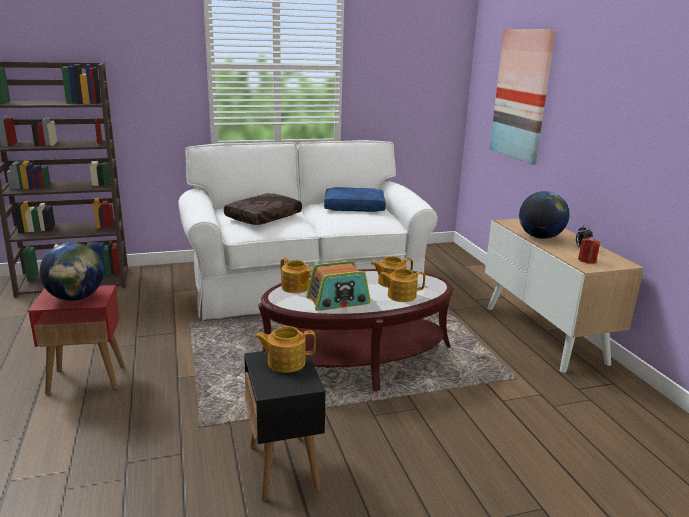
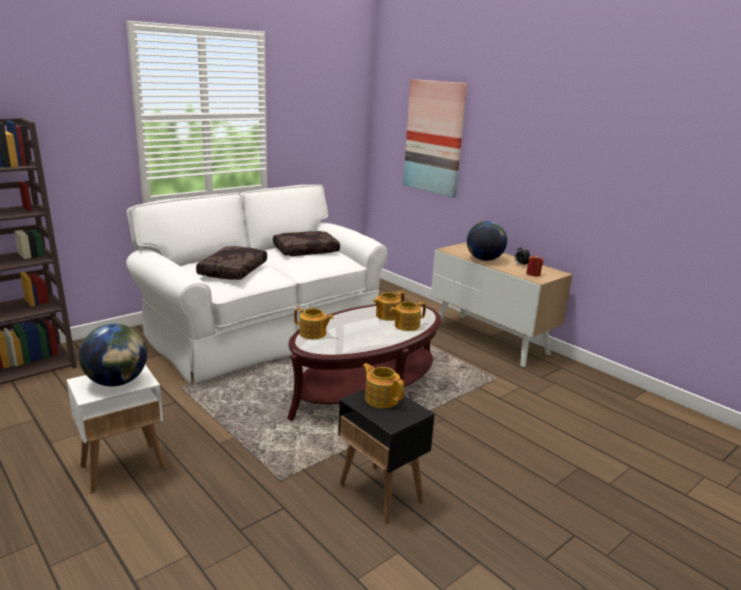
camera: 25 degrees left, 0 degrees up
red side table [28,285,125,395] -> white side table [67,365,166,493]
teapot [254,326,316,373] -> teapot turned 75 degrees clockwise [363,363,404,408]
radio [306,260,371,311] -> none
blue pillow [324,187,386,212] -> brown pillow [273,231,340,256]

